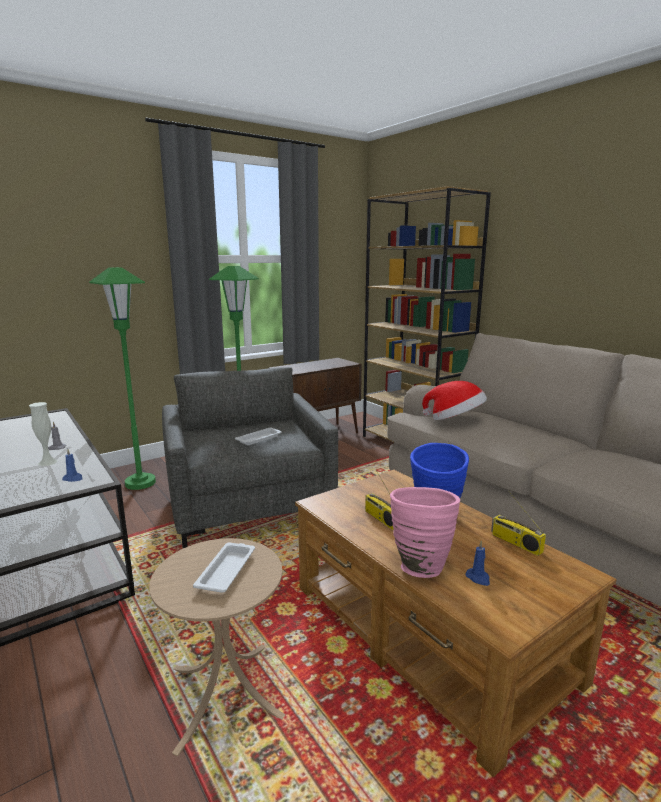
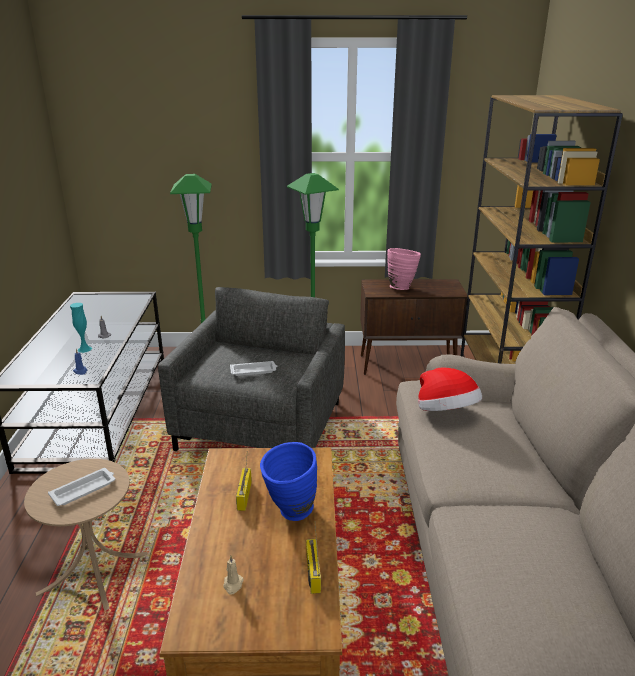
camera: 35 degrees right, 10 degrees up
white vase [29,402,58,466] -> turquoise vase [70,303,92,353]
pink vase [390,487,460,578] -> pink vase moved to [387,248,421,290]
blue candle [465,541,490,586] -> beige candle [223,556,244,595]

